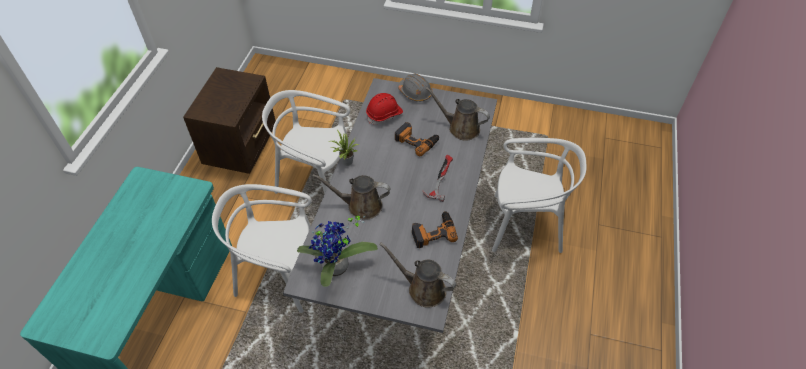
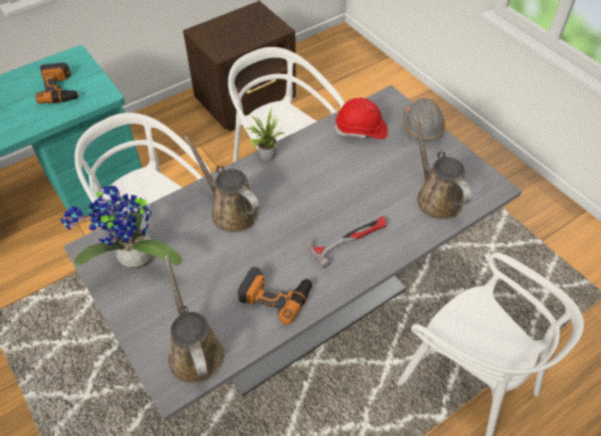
camera: 40 degrees right, 0 degrees up
power drill [395,122,439,156] -> power drill moved to [35,62,80,104]

